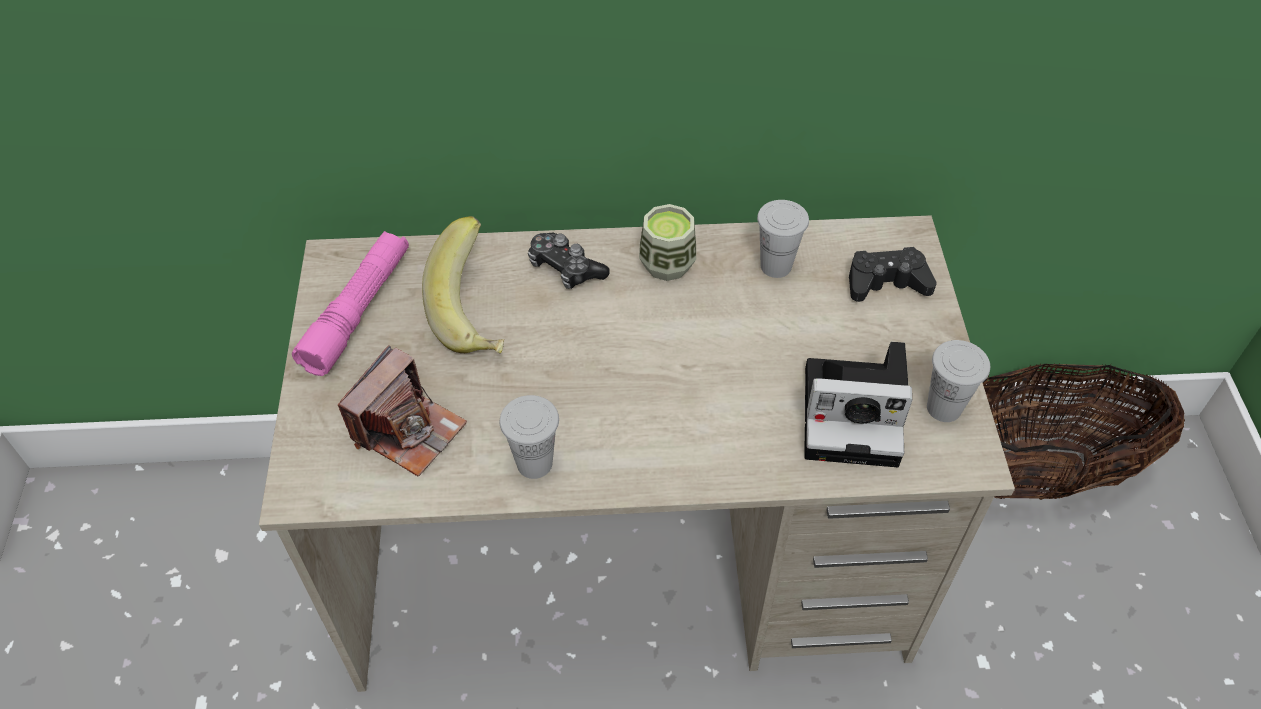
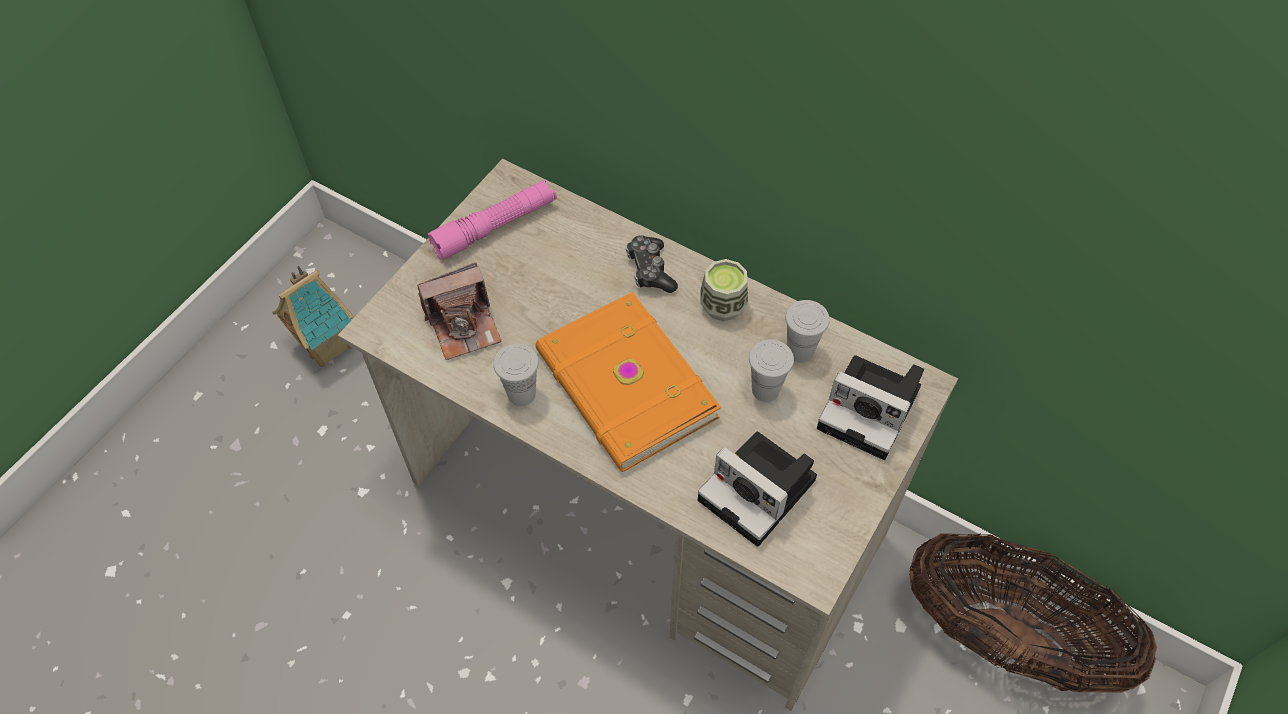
camera: 35 degrees right, 5 degrees up
banana [422,216,504,353] -> none
black game controller [849,247,937,302] -> camera [817,355,924,460]
white cup [927,340,990,422] -> white cup moved to [749,339,794,402]
none -> toy house [272,266,354,367]
none -> orange book [536,292,721,472]

